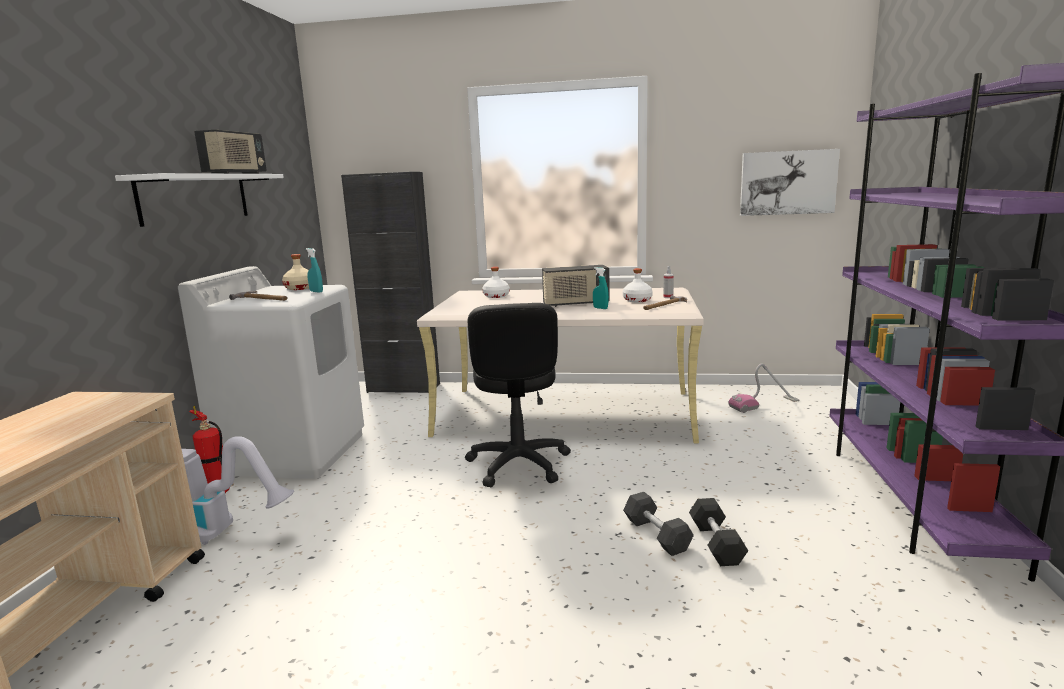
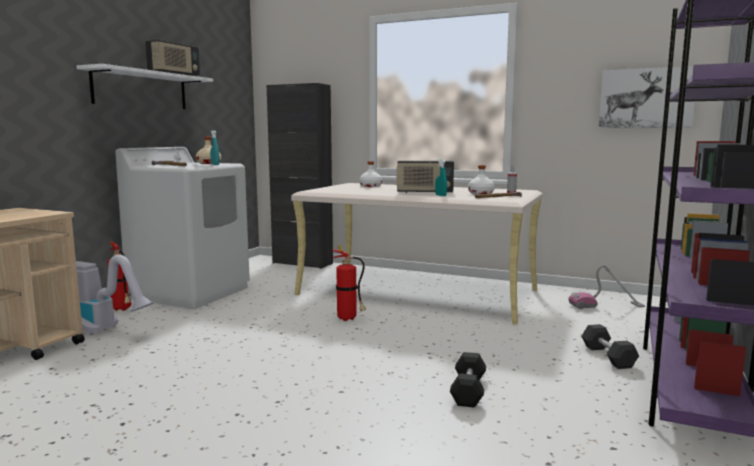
camera: 15 degrees right, 5 degrees down
black office chair [465,303,571,487] -> fire extinguisher [332,245,366,321]
grey dumbbell [623,492,694,556] -> grey dumbbell moved to [581,324,639,369]

